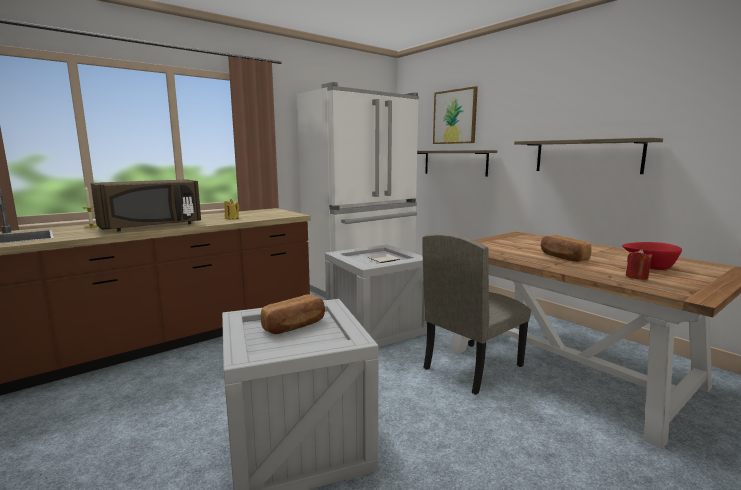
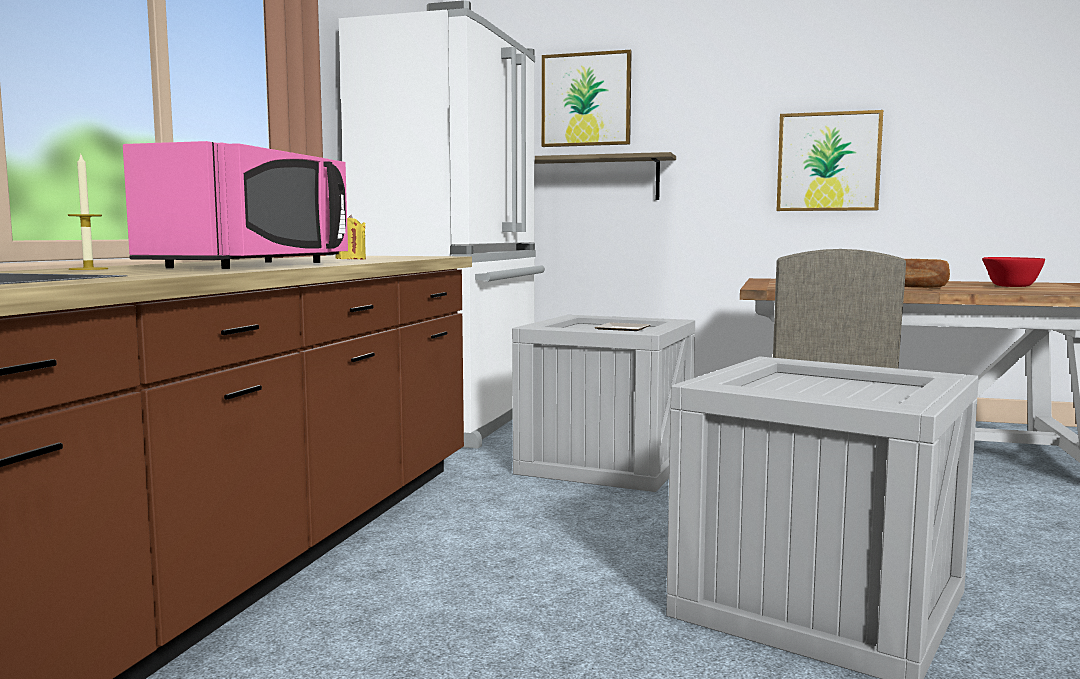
camera: 35 degrees left, 5 degrees down
brown microwave [91,179,201,231] -> pink microwave [123,141,348,269]
bread [261,295,325,334] -> none
shelf [514,138,663,174] -> picture [777,110,883,211]
red candle [625,249,652,280] -> none

